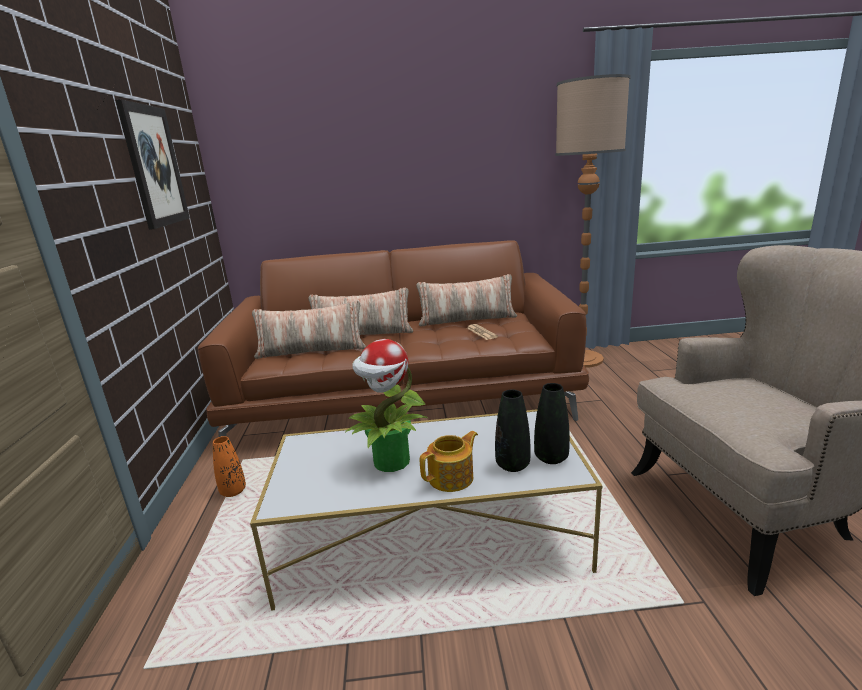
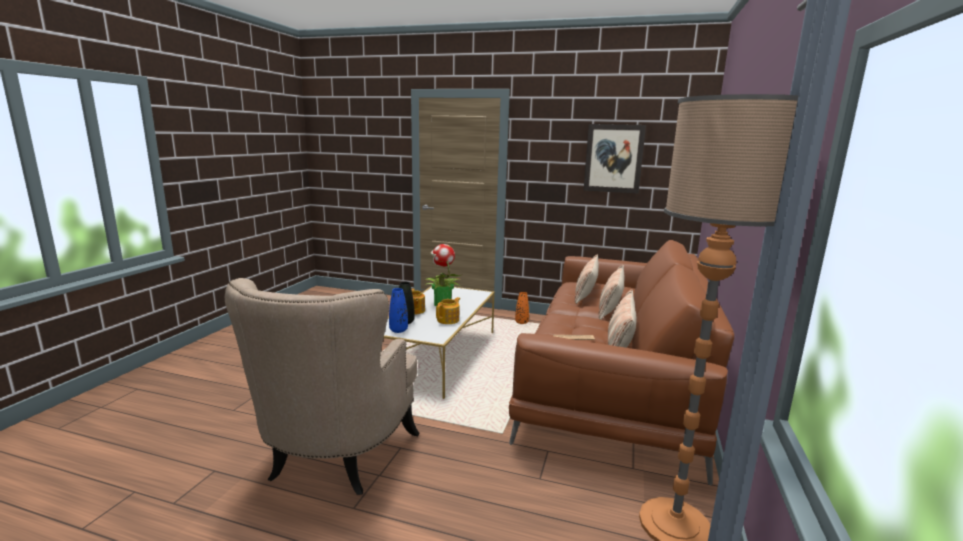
camera: 110 degrees right, 5 degrees down
black vase [534,383,570,464] -> blue vase [389,288,408,333]
none -> teapot [436,297,460,324]

